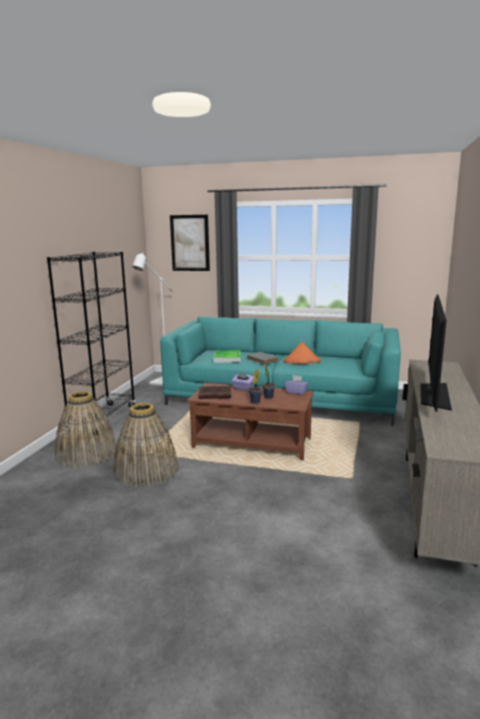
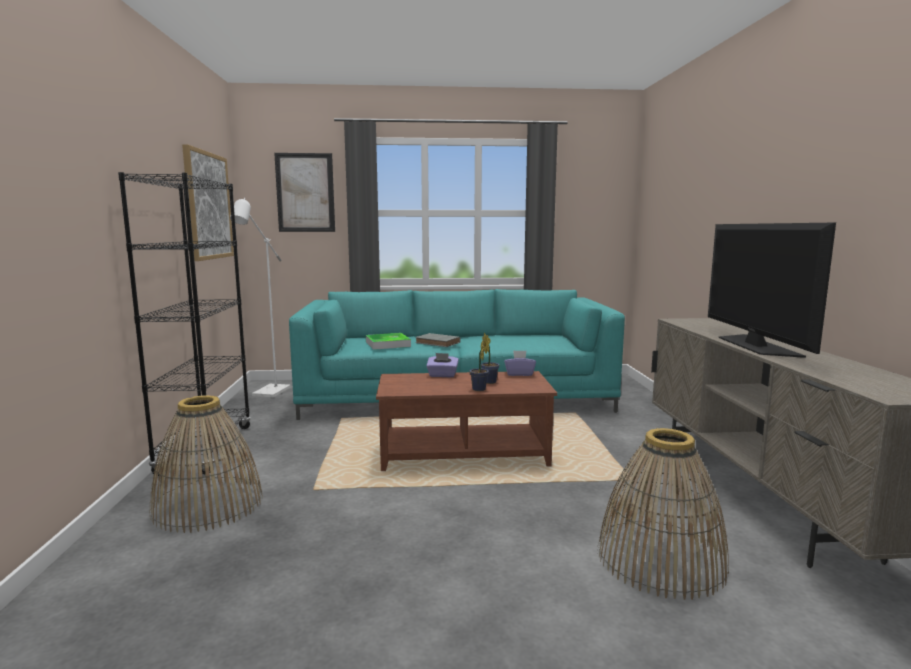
camera: 20 degrees left, 5 degrees down
basket [113,403,179,487] -> basket moved to [597,428,729,600]
brown book [198,386,231,399] -> none
orange hat [284,342,321,364] -> none
none -> picture [182,144,234,261]

